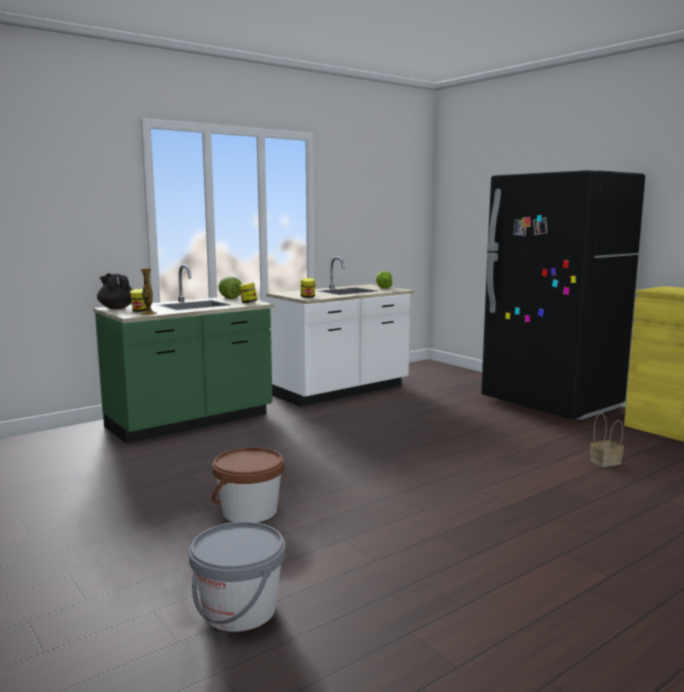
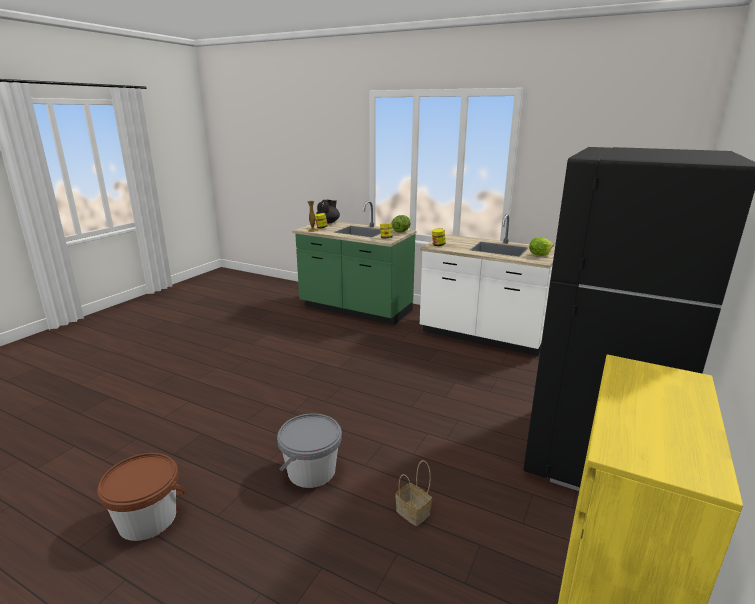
camera: 65 degrees right, 10 degrees up
grey bucket [189,522,286,632] -> grey bucket moved to [277,414,342,488]
brown bucket [212,447,285,523] -> brown bucket moved to [97,453,185,541]

